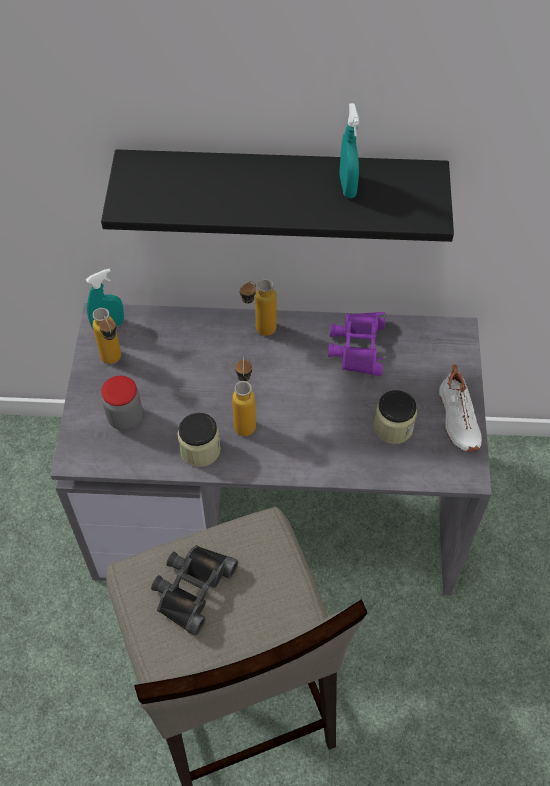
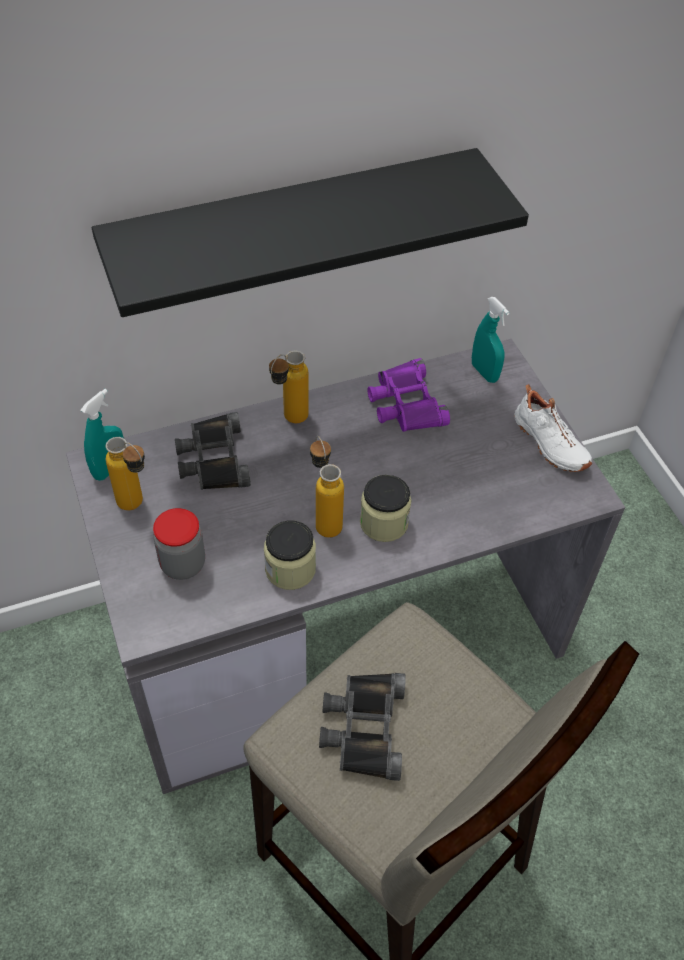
camera: 25 degrees left, 5 degrees down
turquoise spray bottle [339,103,359,198] -> turquoise spray bottle moved to [472,297,510,383]
jar [374,390,417,444] -> jar moved to [360,475,411,542]
none -> black binoculars [175,412,251,490]

